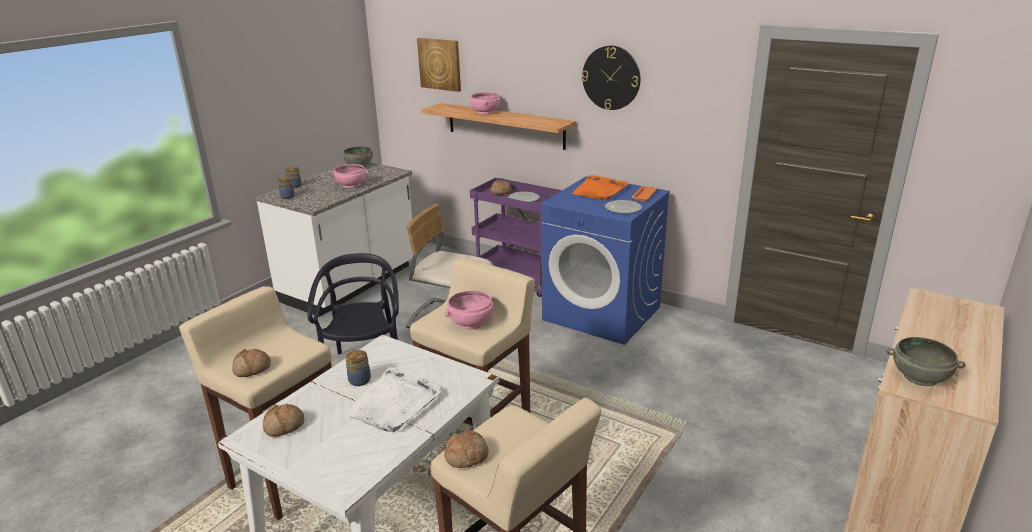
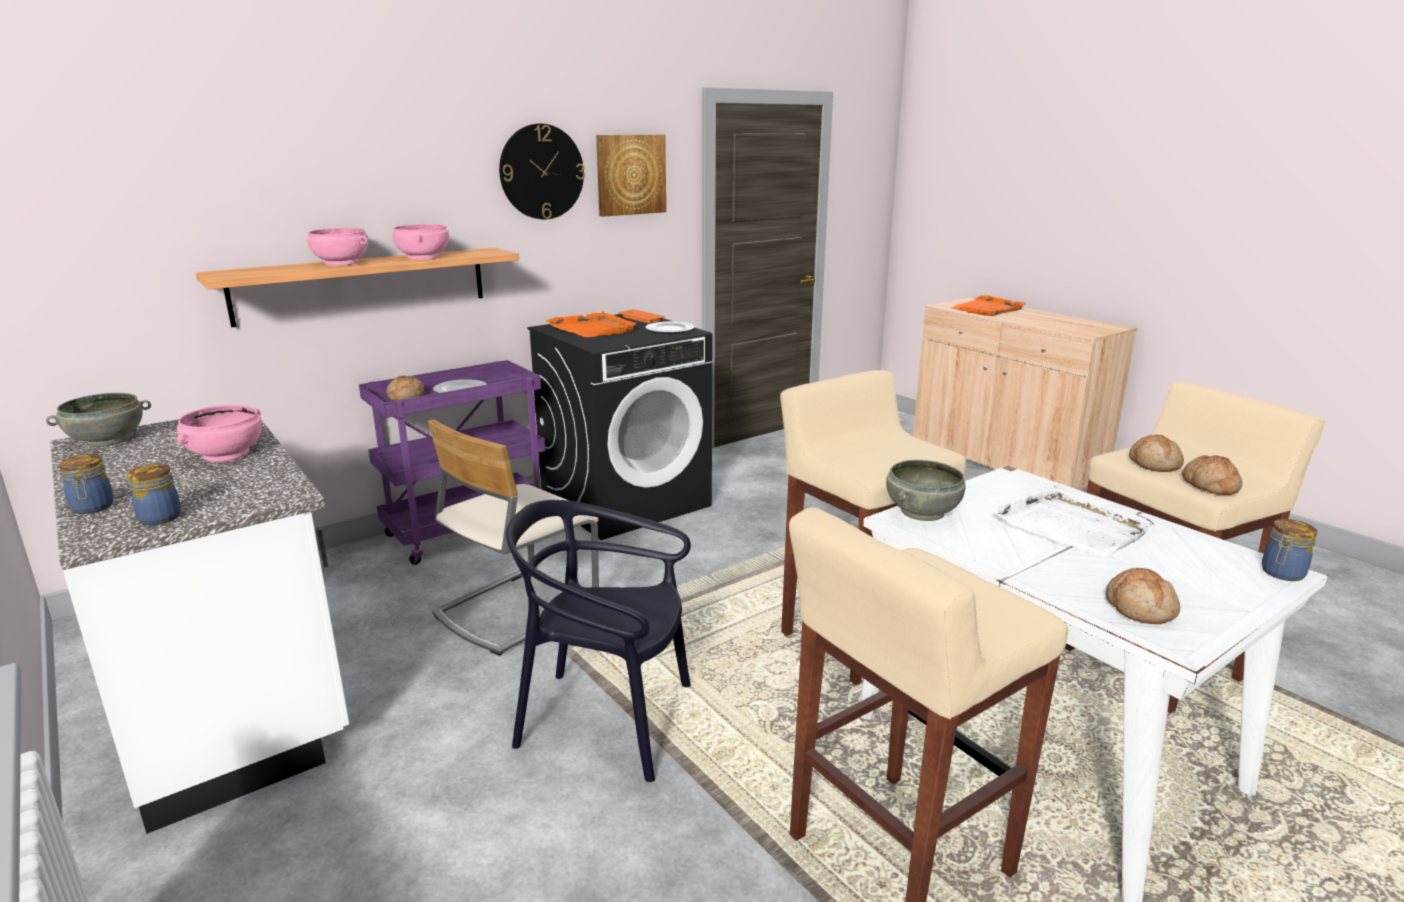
camera: 70 degrees left, 5 degrees down
bread [232,349,271,377] -> bread moved to [1129,435,1184,472]
jar [346,350,371,386] -> jar moved to [1262,519,1318,581]
picture [417,38,461,92] -> picture moved to [596,135,666,217]
pink bowl [445,291,494,330] -> pink bowl moved to [392,224,449,260]
blue washing machine [541,176,670,345] -> black washing machine [528,314,712,540]
grey bowl [887,337,966,386] -> grey bowl moved to [886,460,966,521]
none -> orange tray [952,295,1026,316]

